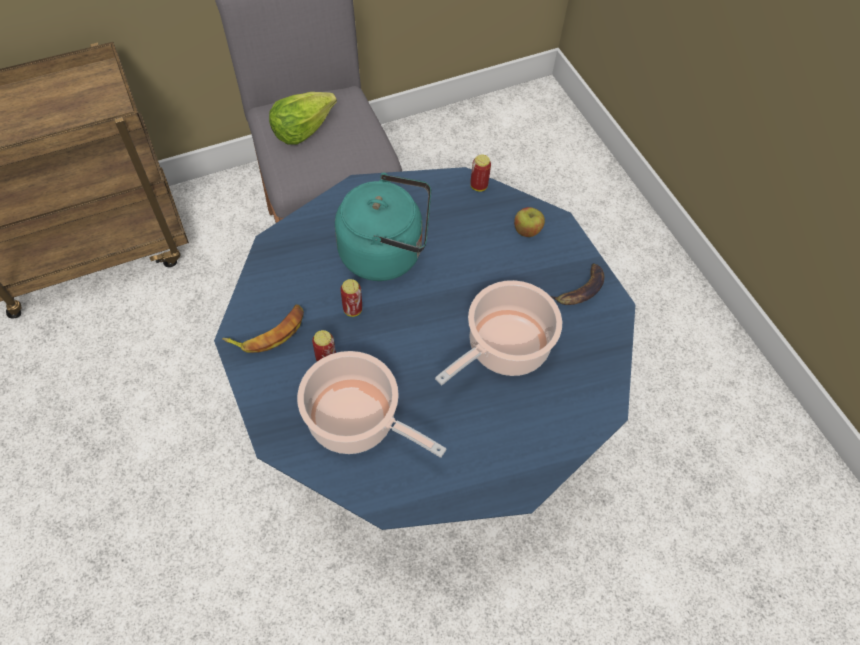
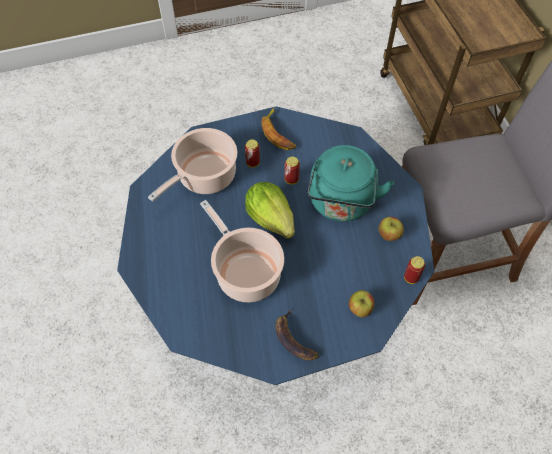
camera: 100 degrees right, 0 degrees up
lettuce [269,92,337,145] -> lettuce moved to [245,182,294,239]
none -> apple [379,217,404,241]

